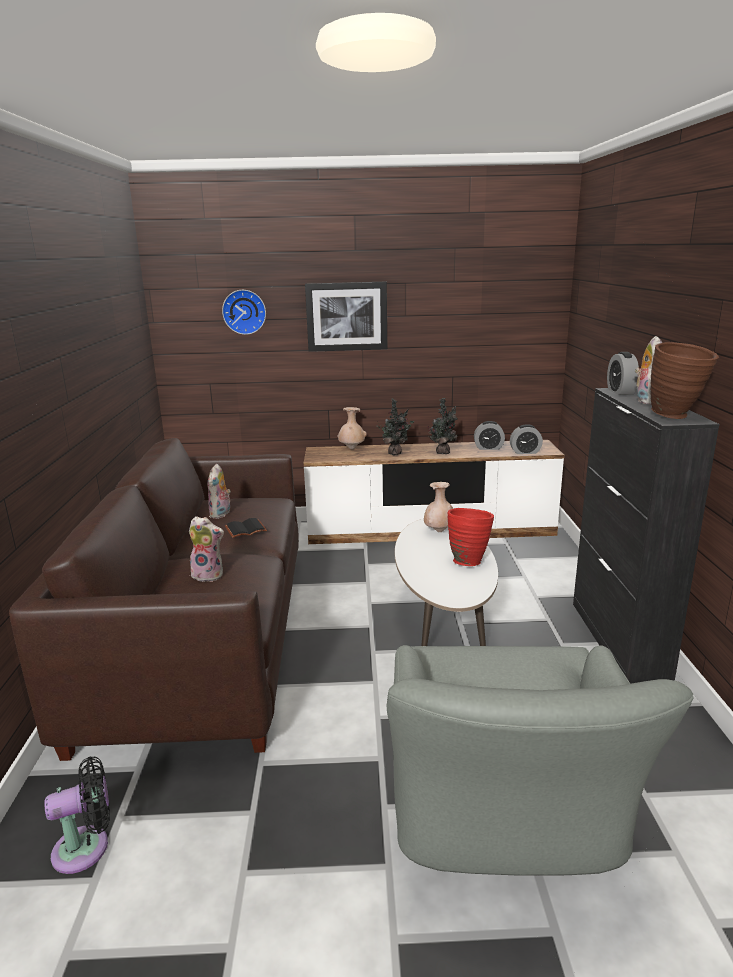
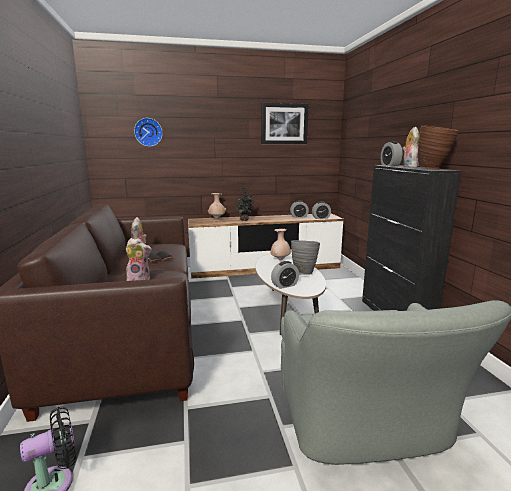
camera: 10 degrees left, 5 degrees down
picture [305,282,387,352] -> picture moved to [261,103,309,144]
potted plant [427,398,458,454] -> none
red vase [447,508,494,566] -> grey vase [291,240,320,275]
none -> alarm clock [271,261,299,289]

